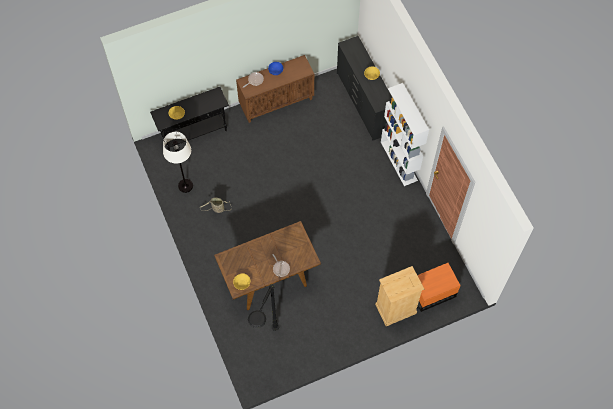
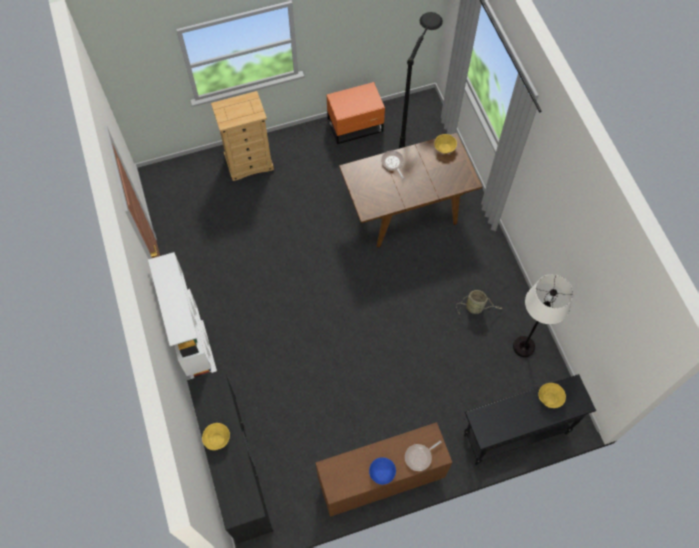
camera: 175 degrees left, 0 degrees up
orange nightstand [417,263,461,312] -> orange nightstand moved to [327,82,385,144]

